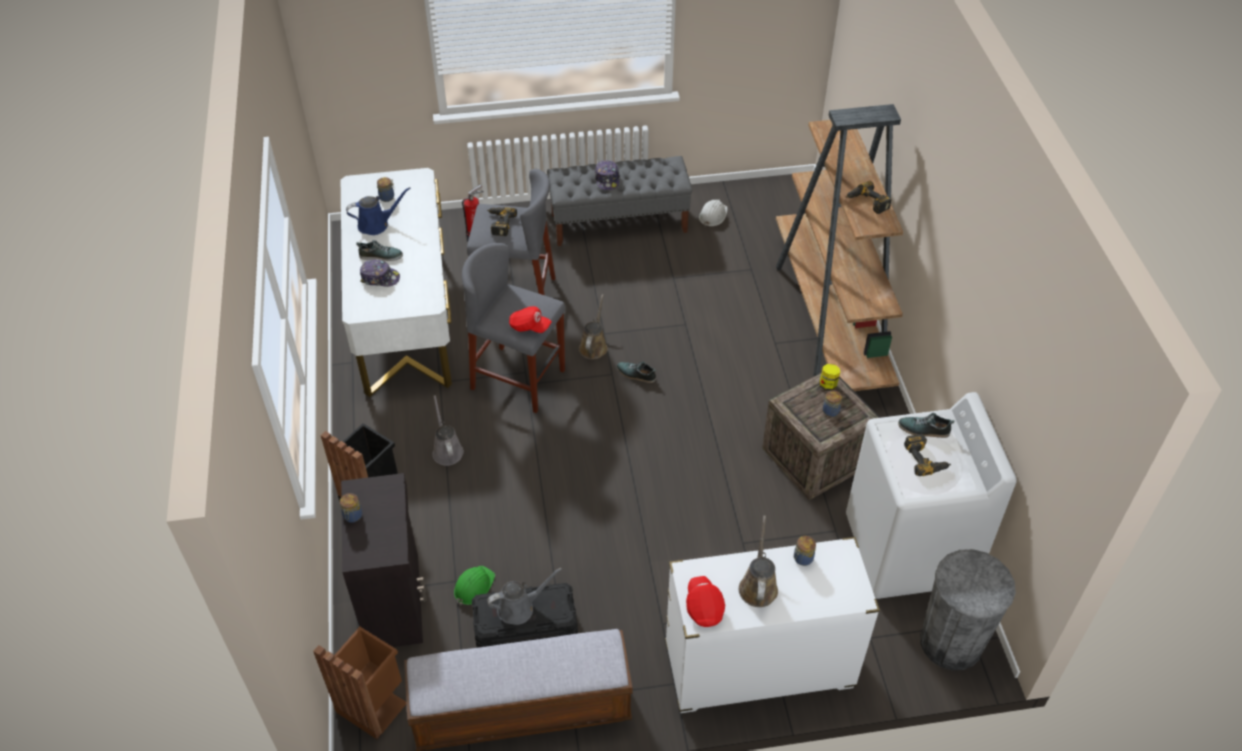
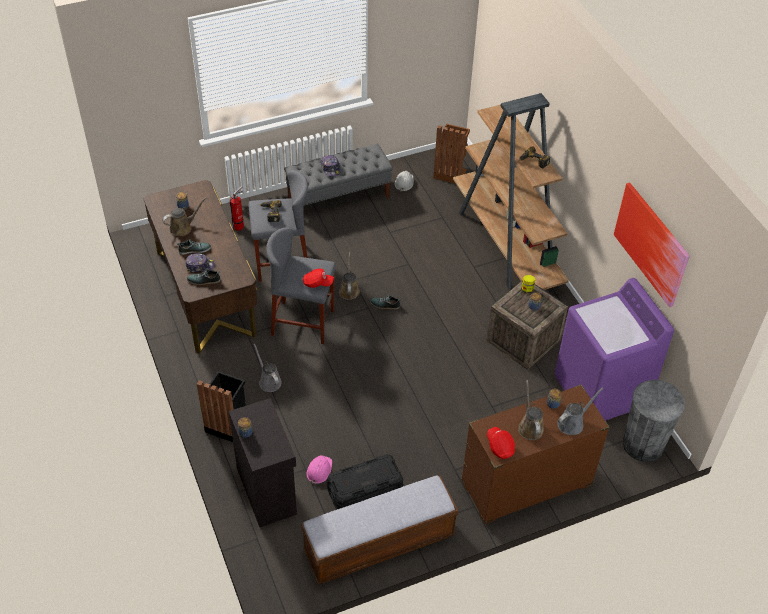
camera: 15 degrees left, 0 degrees up
brown trash can [313,627,407,739] -> brown trash can moved to [433,124,470,184]
white desk [341,168,452,397] -> brown desk [143,180,258,354]
blue watering can [346,187,410,235] -> brown watering can [162,197,206,236]
green hard hat [454,566,495,605] -> pink hard hat [307,455,332,484]
grey watering can [487,568,562,625] -> grey watering can moved to [557,388,603,435]
white dresser [665,537,880,713] -> brown dresser [461,384,610,524]
white washing machine [846,392,1017,599] -> purple washing machine [555,278,674,421]
shoe [898,413,955,438] -> shoe moved to [187,269,220,285]
power drill [904,434,951,476] -> none
none -> picture [614,183,690,307]

